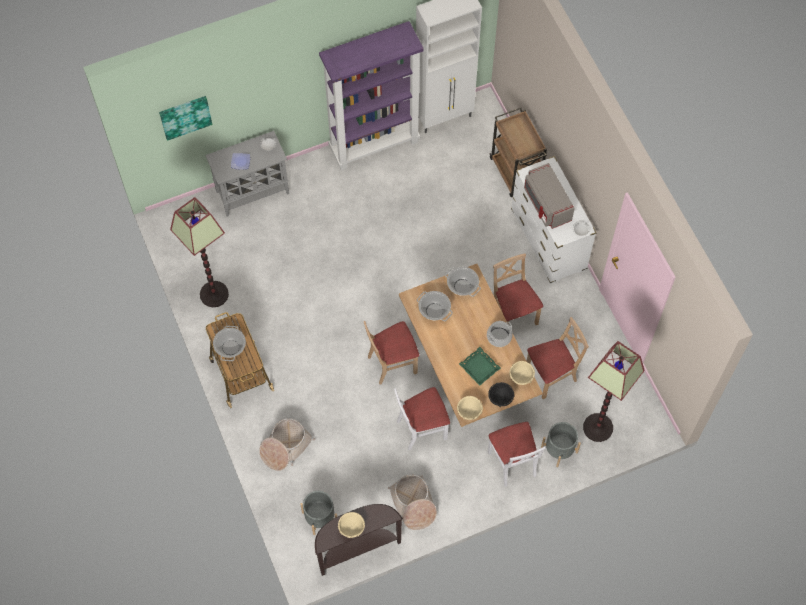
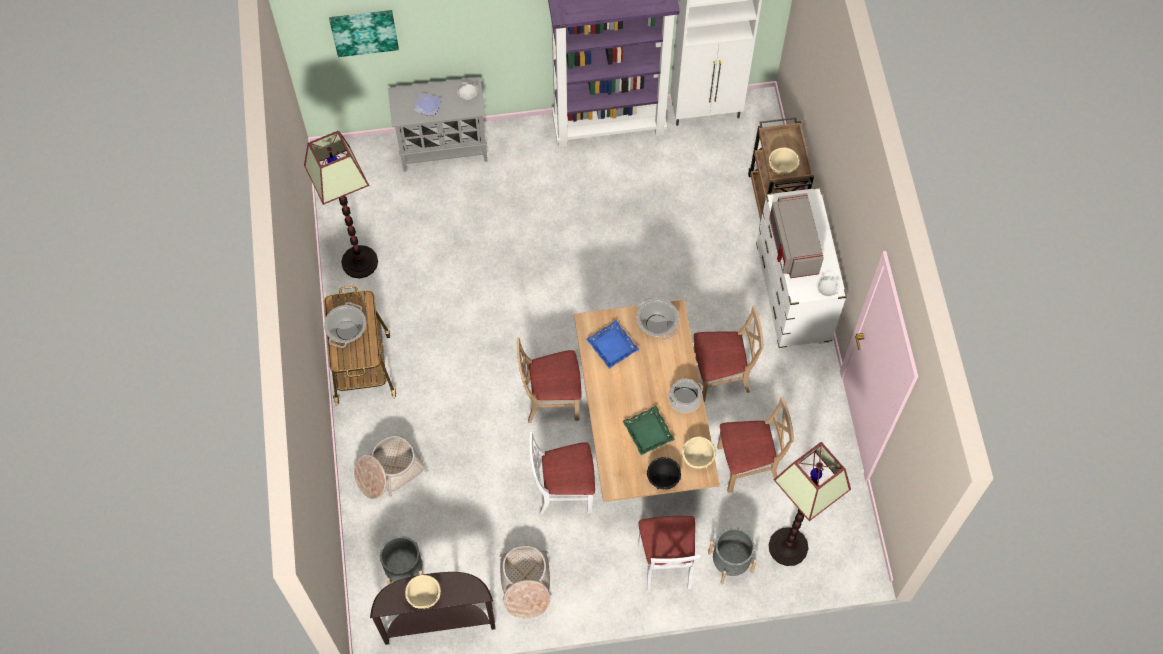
camera: 15 degrees right, 0 degrees up
cooking pot [417,291,453,321] -> blue tray [586,320,639,369]
beige bowl [457,396,483,420] -> beige bowl moved to [769,147,800,175]
beige chair [493,253,543,325] -> beige chair turned 90 degrees clockwise [694,306,764,402]

